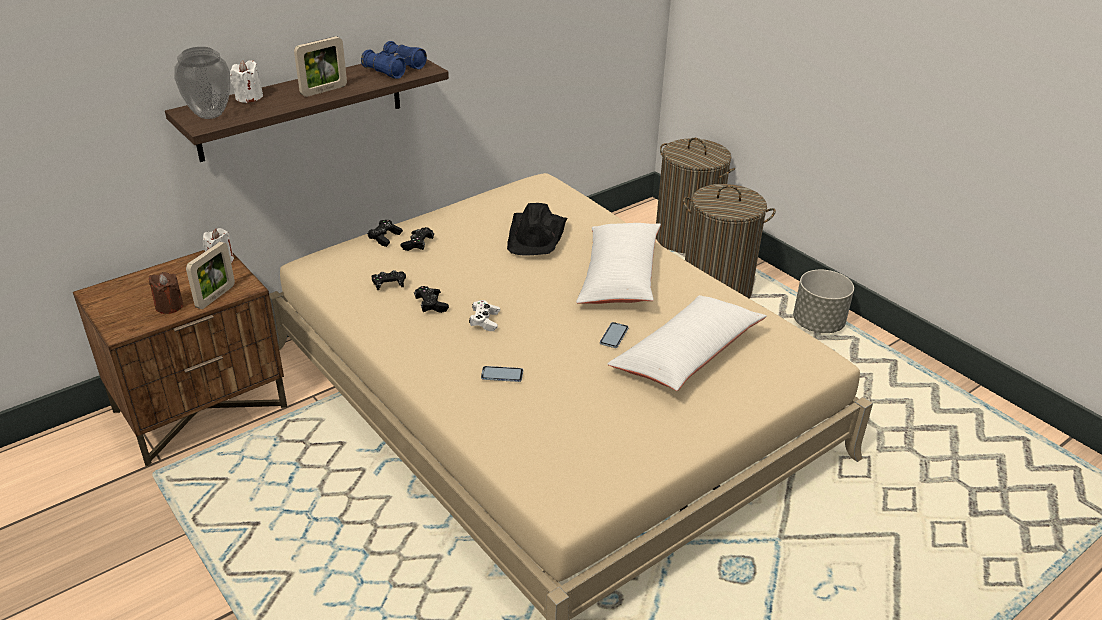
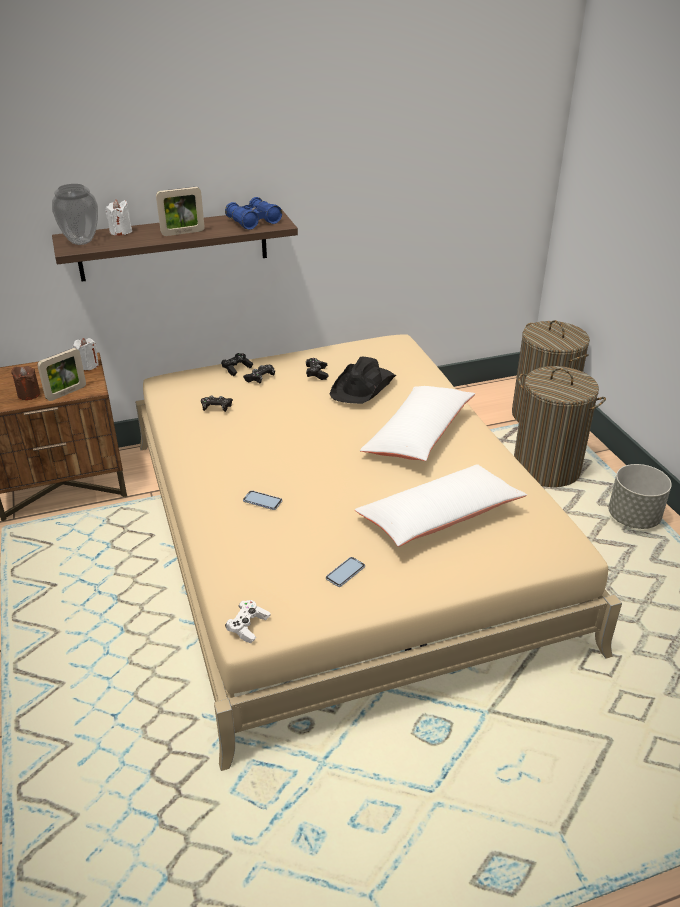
camera: 20 degrees right, 0 degrees up
black game controller [414,286,449,313] -> black game controller moved to [305,358,328,380]
white game controller [469,300,500,331] -> white game controller moved to [225,600,271,643]
phone [600,322,629,348] -> phone moved to [326,557,365,587]

